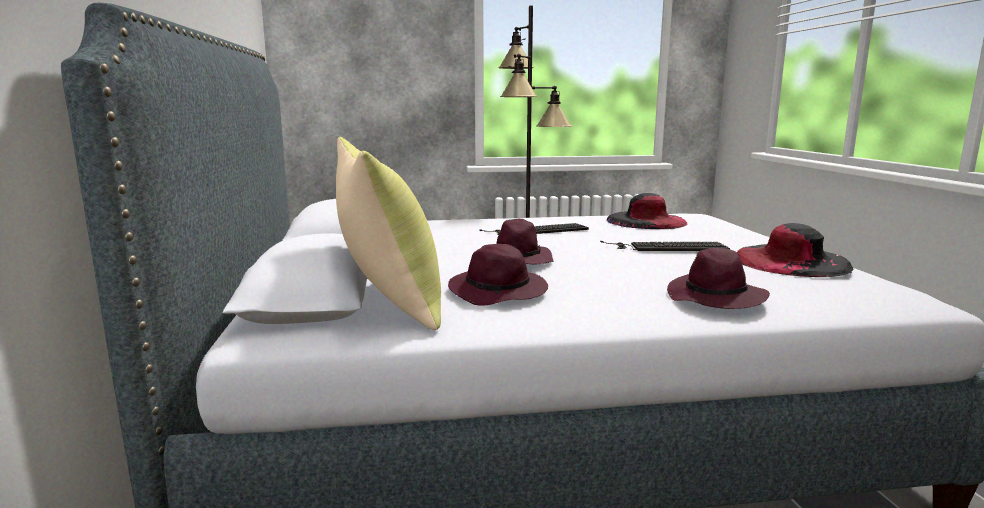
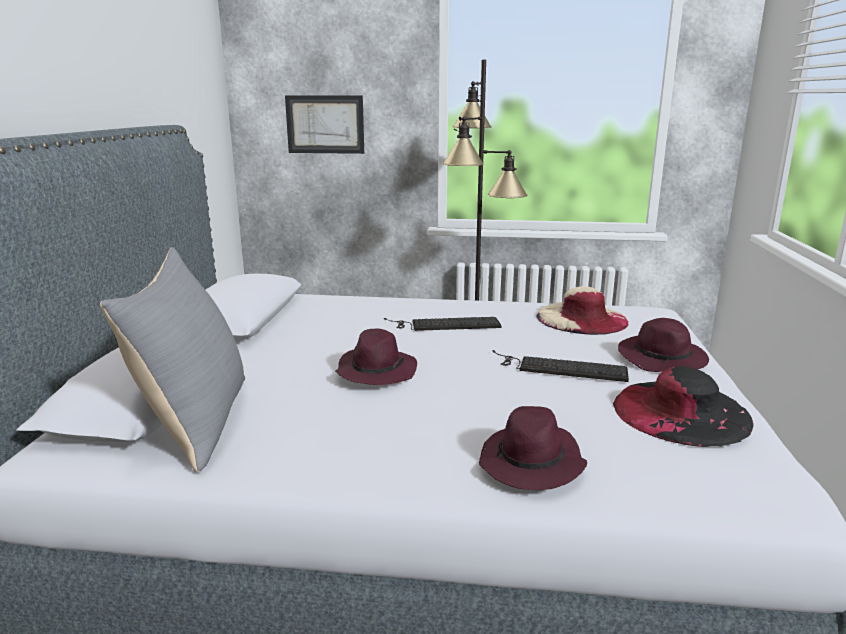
camera: 15 degrees right, 5 degrees up
yellow pillow [336,137,441,330] -> grey pillow [100,247,245,472]
purple hat [448,244,548,306] -> purple hat moved to [618,318,709,372]
black hat [607,193,688,229] -> beige hat [536,286,628,335]
none -> picture [285,95,364,154]

